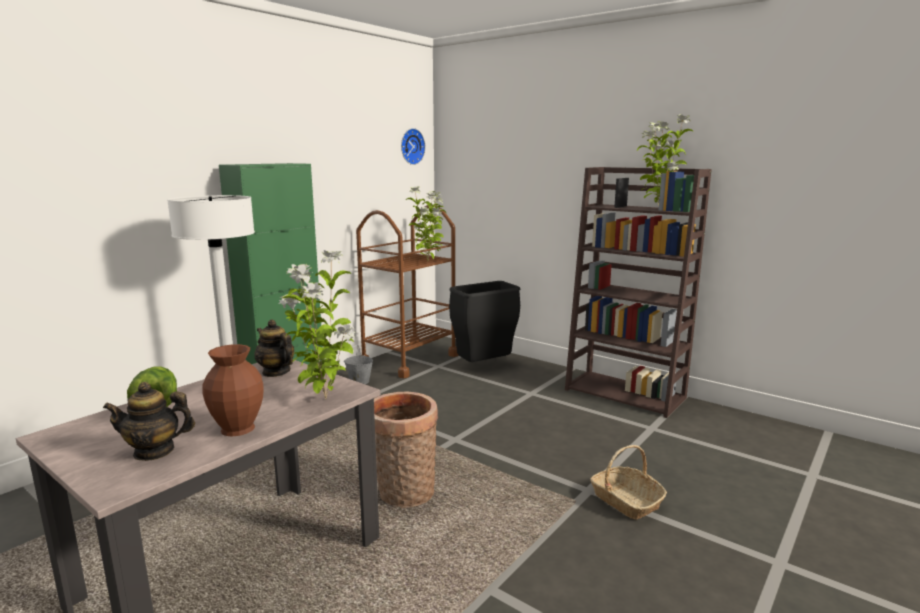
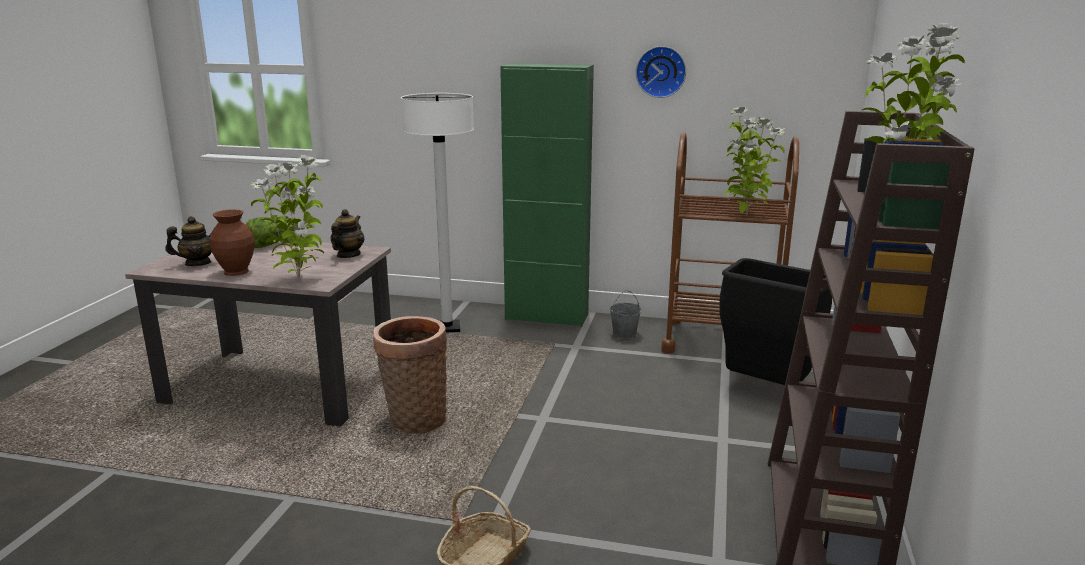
camera: 65 degrees right, 5 degrees up
teapot [103,382,195,461] -> teapot turned 105 degrees clockwise [165,216,212,266]
wall clock [401,128,425,165] -> wall clock moved to [636,46,686,98]

